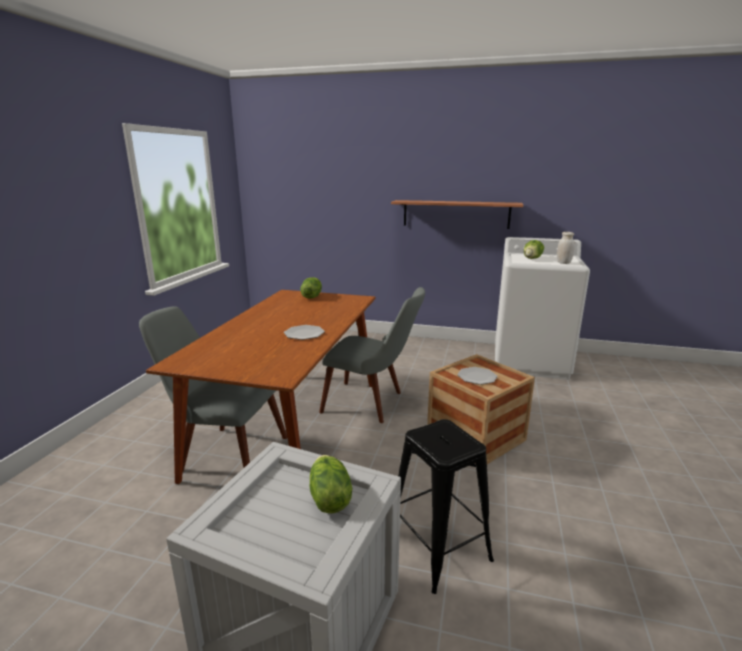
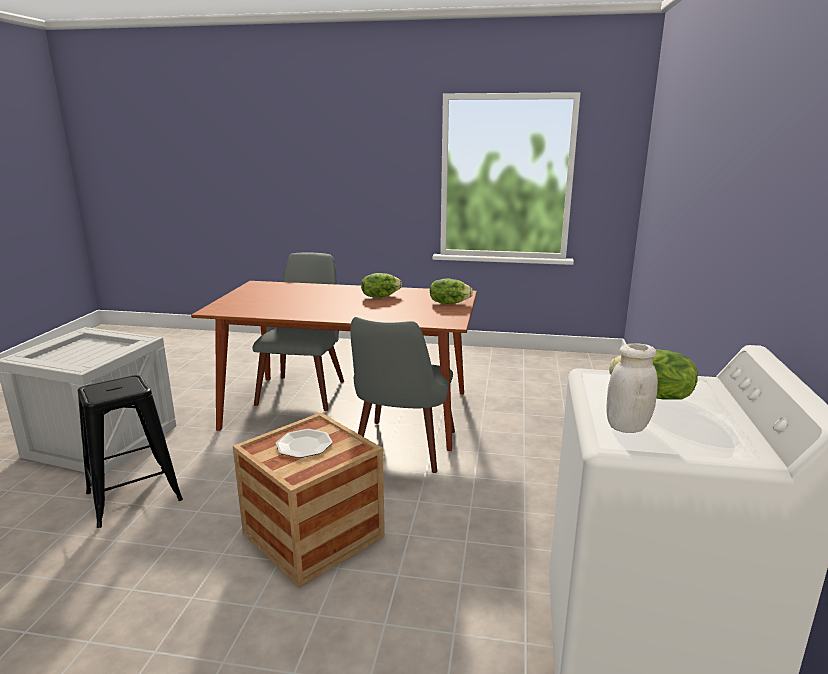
camera: 85 degrees right, 0 degrees up
plate [284,325,325,340] -> none
lettuce [310,455,352,513] -> lettuce moved to [361,273,402,298]
shelf [391,200,523,229] -> none

